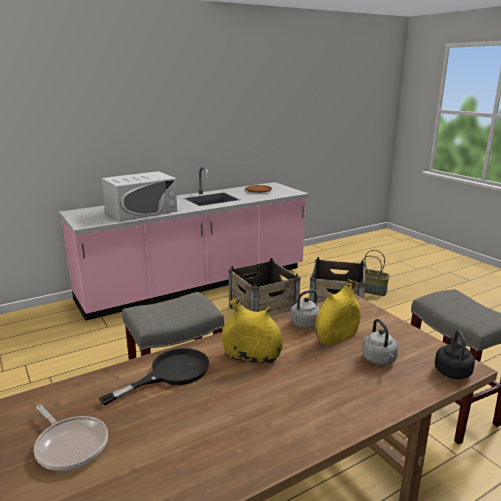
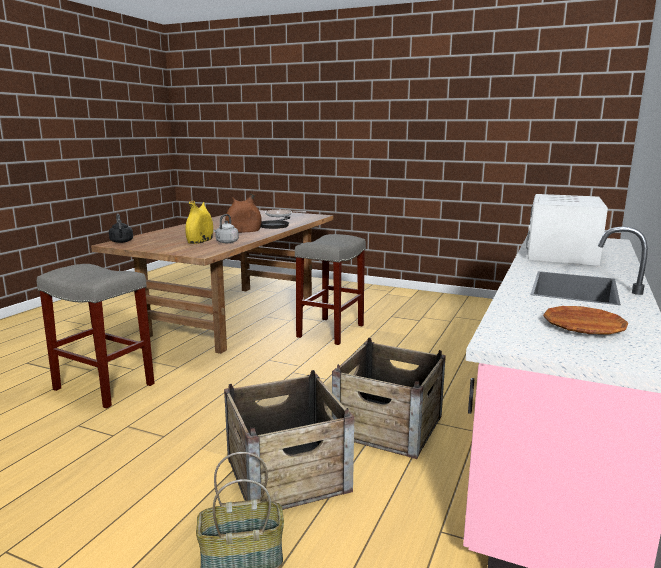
camera: 145 degrees right, 5 degrees down
yellow vase [222,298,282,363] -> brown vase [225,193,262,233]
grey kettle [362,319,398,365] -> none

